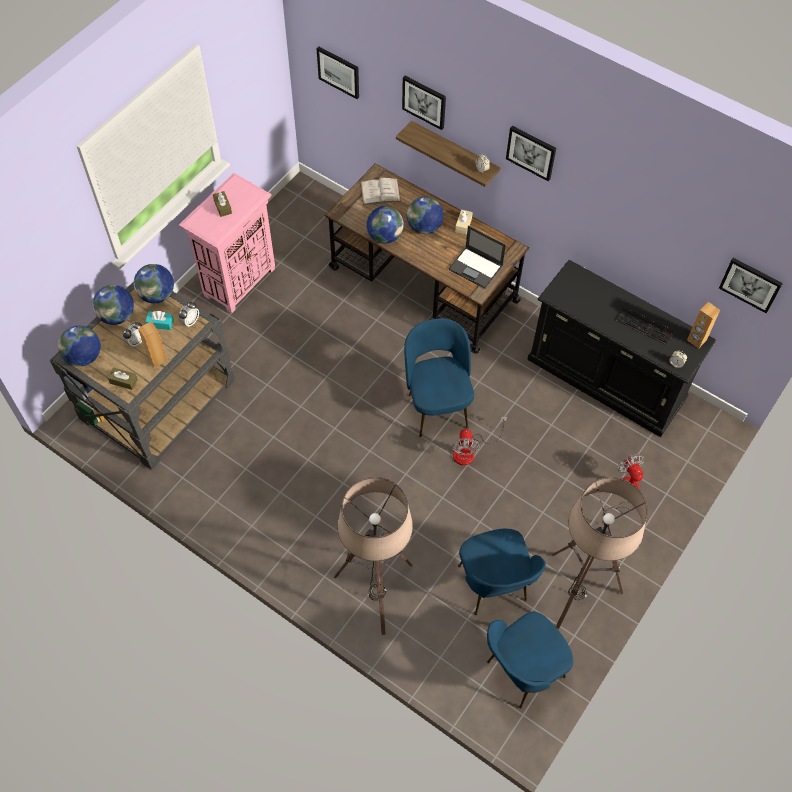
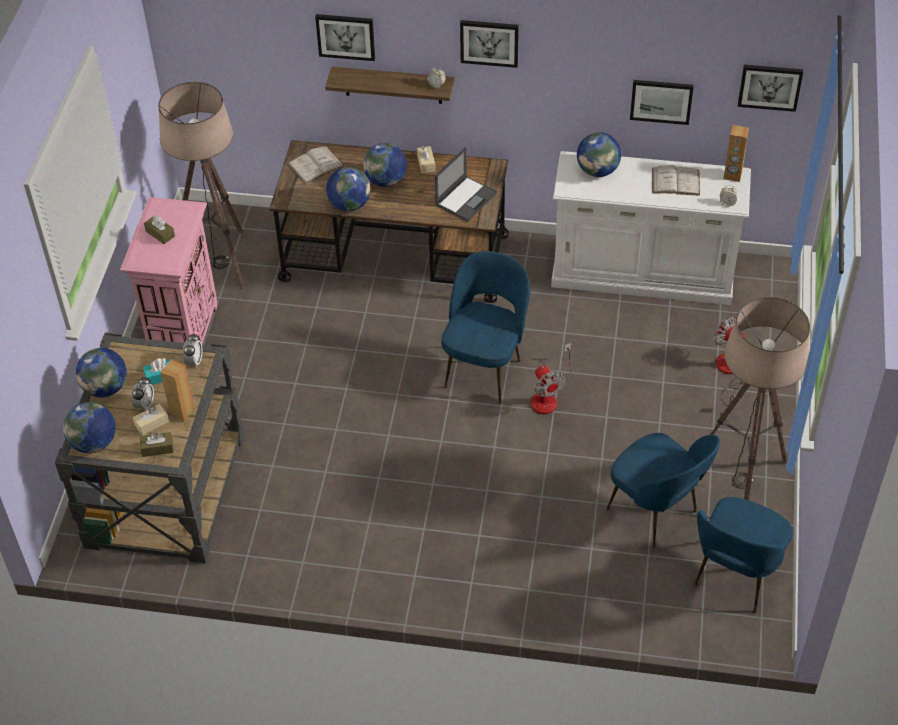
camera: 25 degrees left, 10 degrees down
globe [134,264,174,303] -> globe moved to [577,132,621,177]
picture [317,46,359,99] -> picture moved to [630,80,694,125]
floor lamp [334,477,413,635] -> floor lamp moved to [159,82,245,290]
blue chair [404,318,474,437] -> blue chair turned 60 degrees clockwise [441,251,530,403]
laptop [448,225,506,289] -> laptop turned 60 degrees counterclockwise [435,147,497,222]
black cabinet [527,260,716,437] -> white cabinet [551,151,751,305]
keyboard [616,307,675,345] -> white book [652,165,700,196]
none -> beige tissue box [133,404,169,435]

